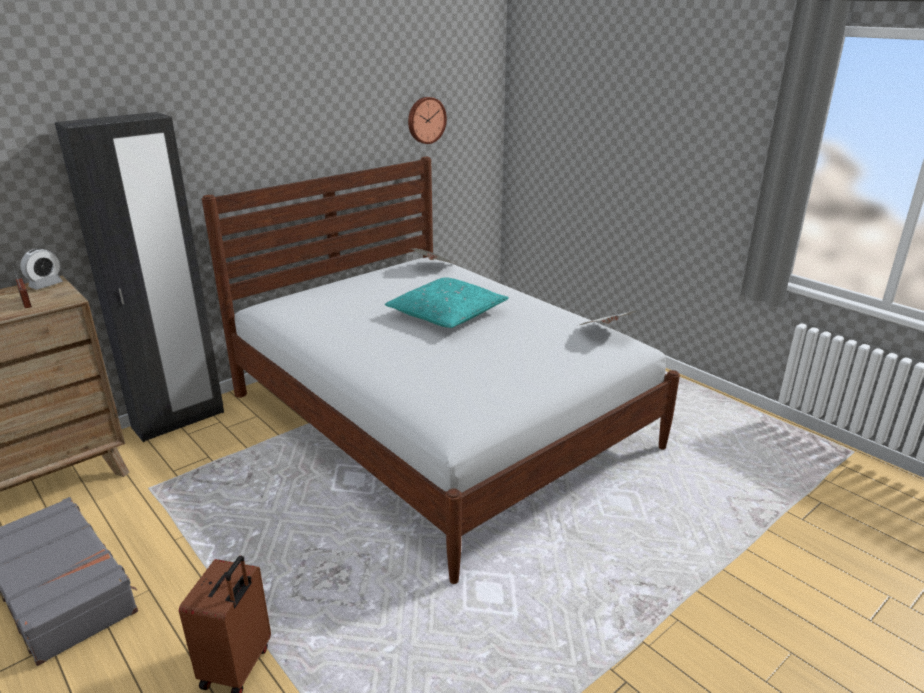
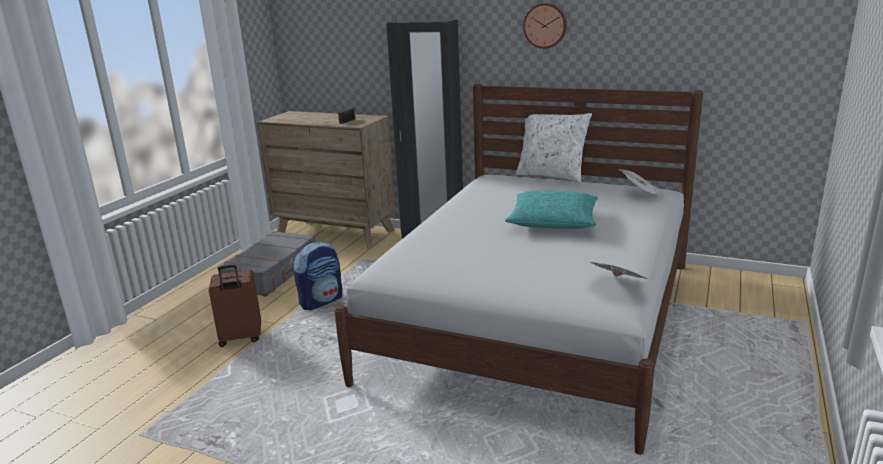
camera: 65 degrees right, 5 degrees down
alarm clock [20,248,63,290] -> none
wall clock [408,97,447,144] -> wall clock moved to [523,3,567,49]
none -> backpack [294,241,343,310]
none -> white pillow [515,113,592,183]

